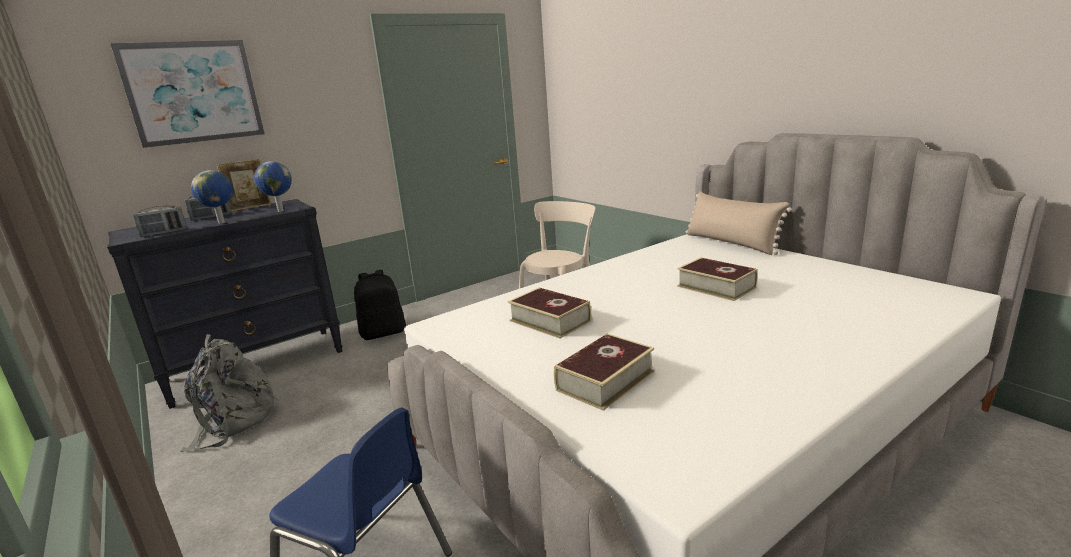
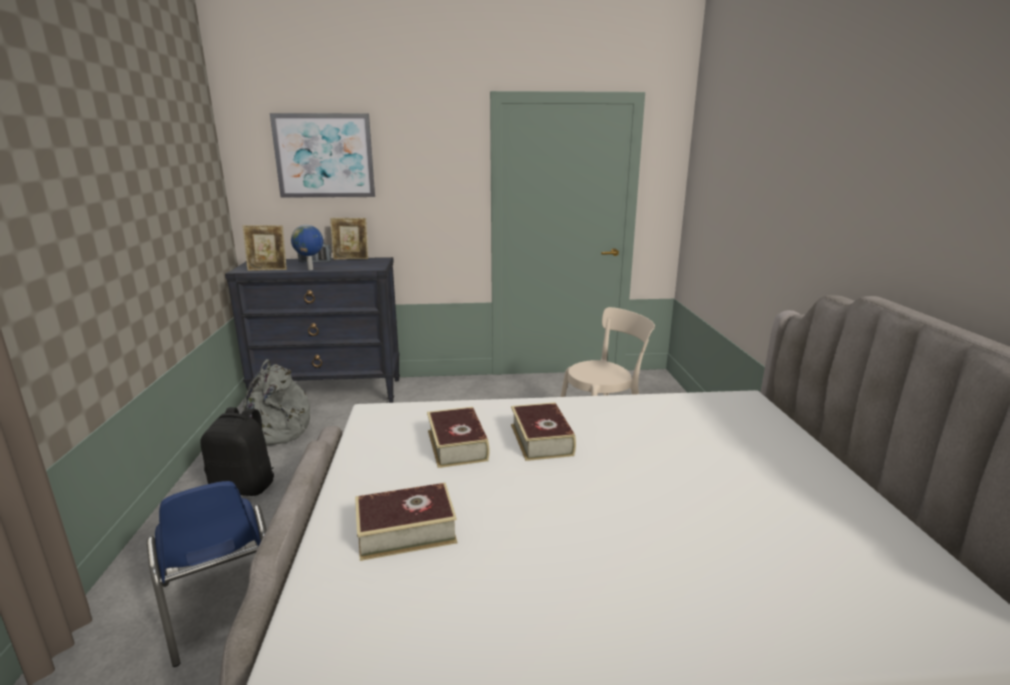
camera: 30 degrees right, 0 degrees up
radio [133,205,187,237] -> picture frame [243,225,287,271]
globe [254,161,292,212] -> none
black backpack [354,270,406,340] -> black backpack moved to [200,407,274,496]
book [677,258,758,301] -> book moved to [511,402,576,461]
beige pillow [686,192,792,255] -> none

